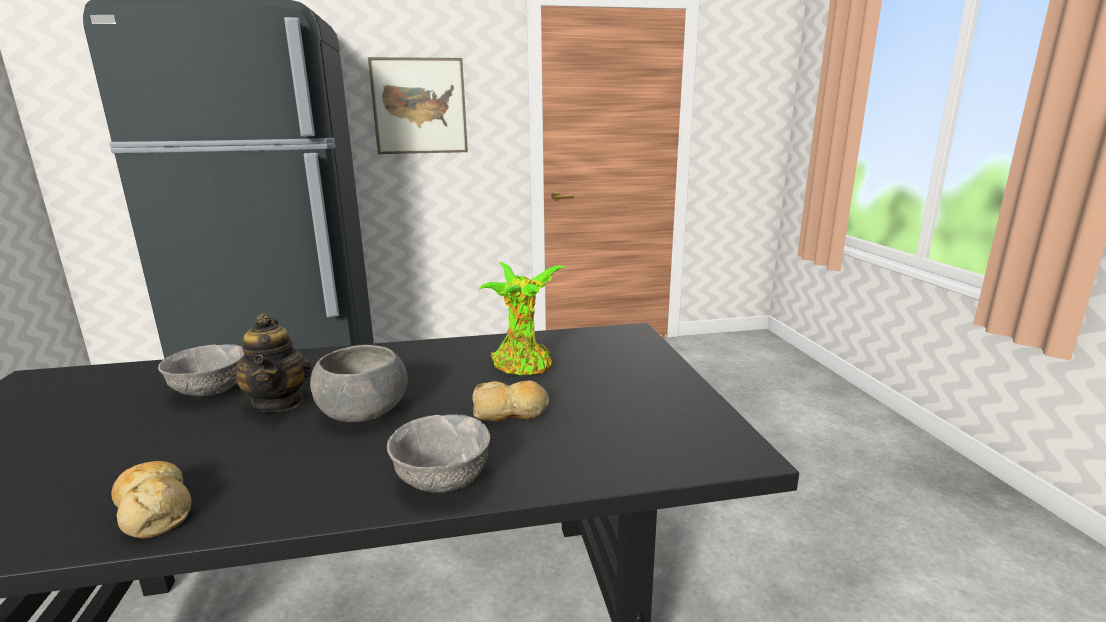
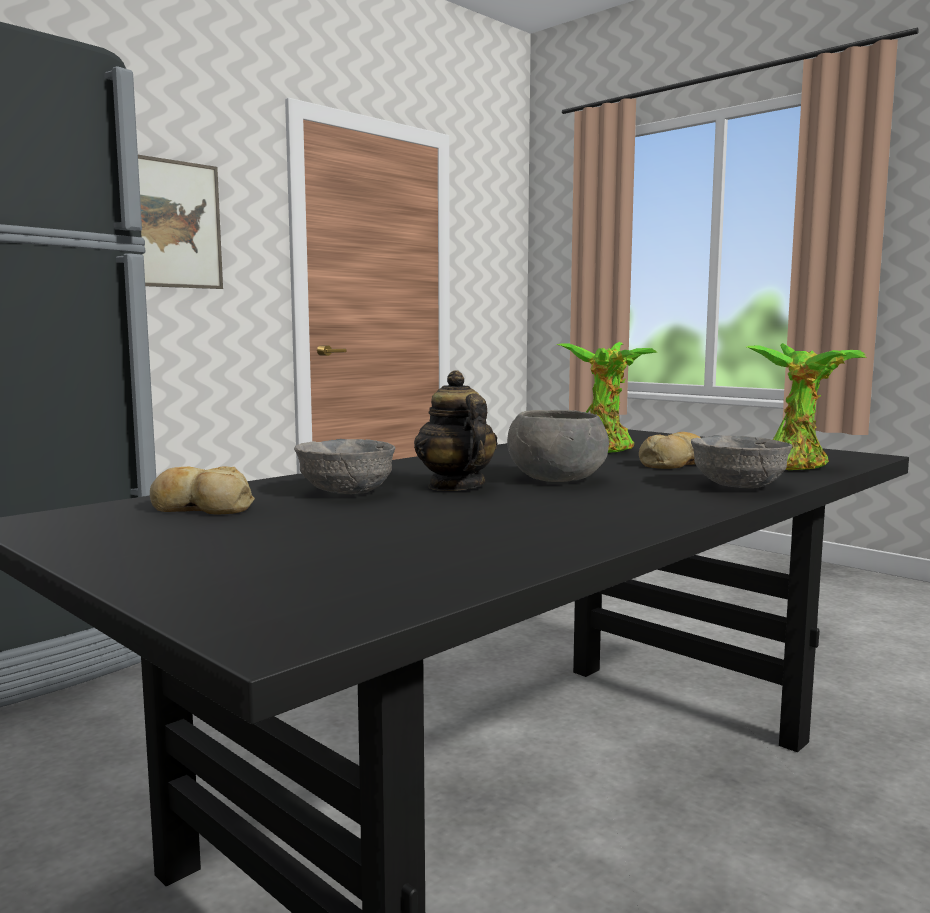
camera: 35 degrees left, 10 degrees down
bread [112,461,191,538] -> bread moved to [150,466,255,515]
teapot [232,313,311,413] -> teapot turned 150 degrees counterclockwise [414,370,497,491]
none -> potted plant [747,343,867,470]

